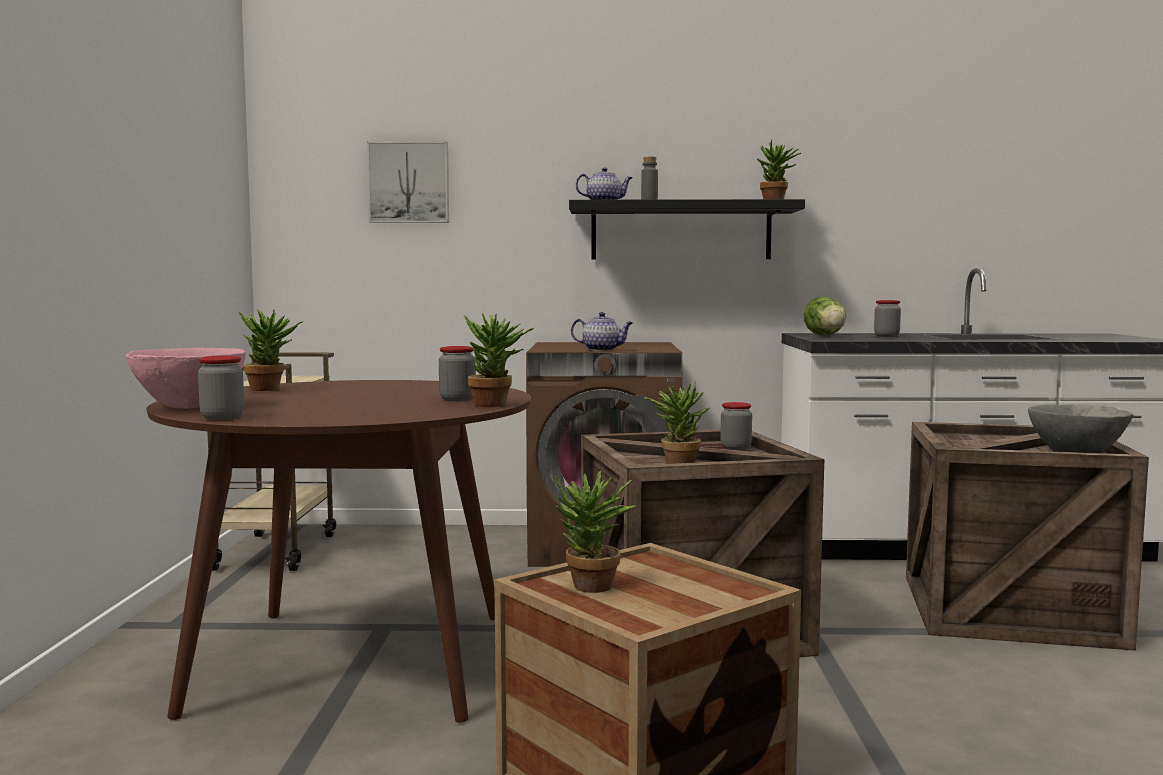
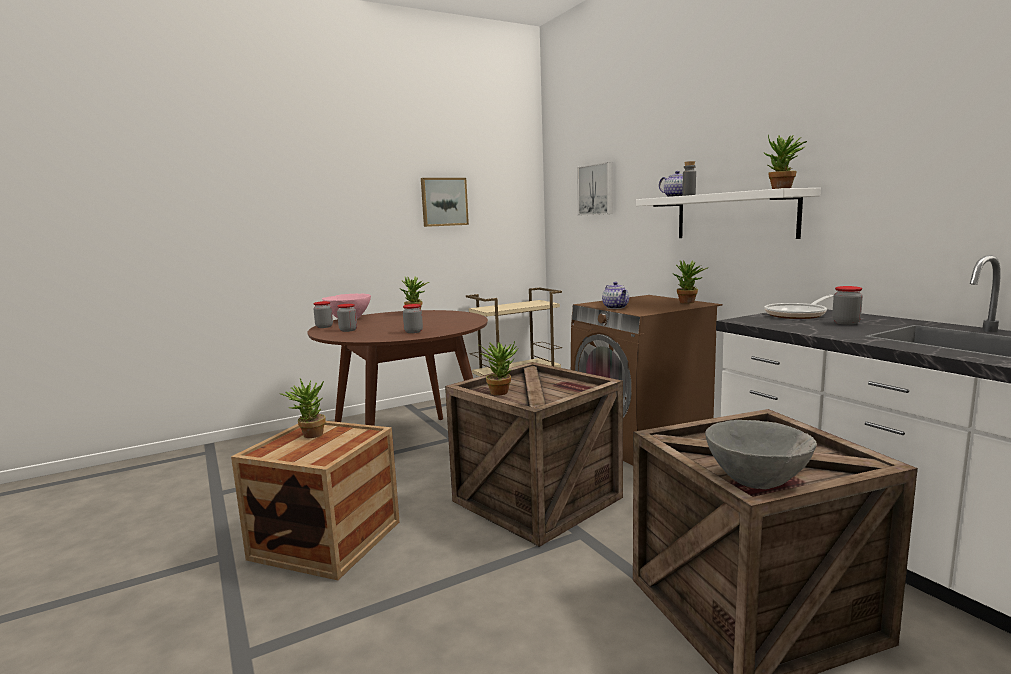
camera: 60 degrees right, 5 degrees up
potted plant [464,314,534,407] -> potted plant moved to [673,260,707,303]
black shelf [569,199,805,259] -> white shelf [636,188,821,239]
jar [720,402,752,450] -> jar moved to [337,304,357,332]
lettuce [804,297,846,335] -> frying pan [765,295,834,319]
none -> picture [421,178,469,227]

